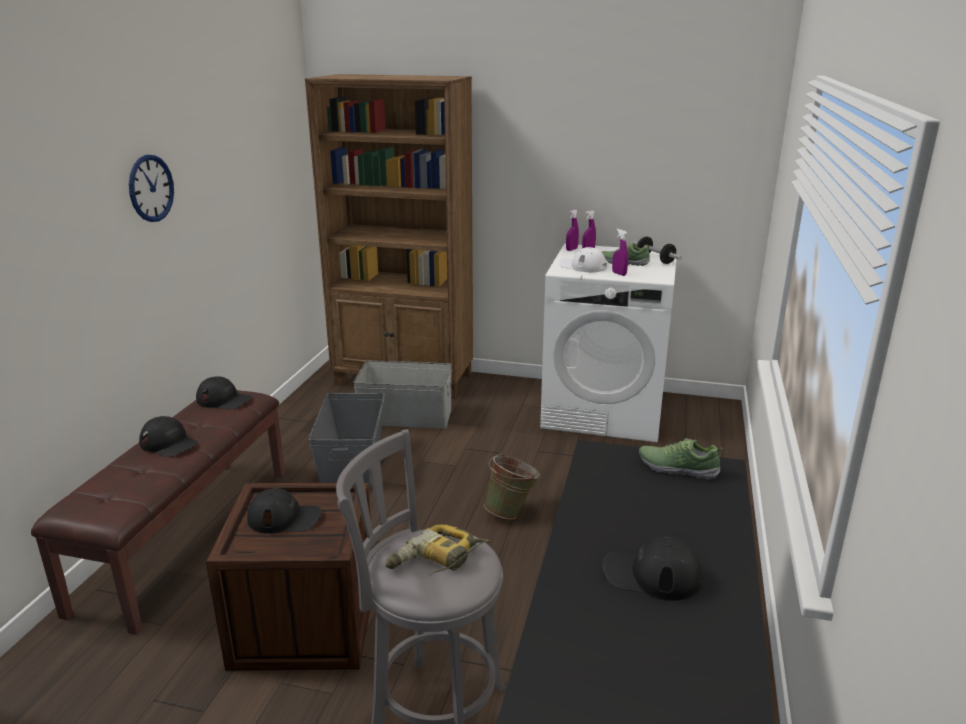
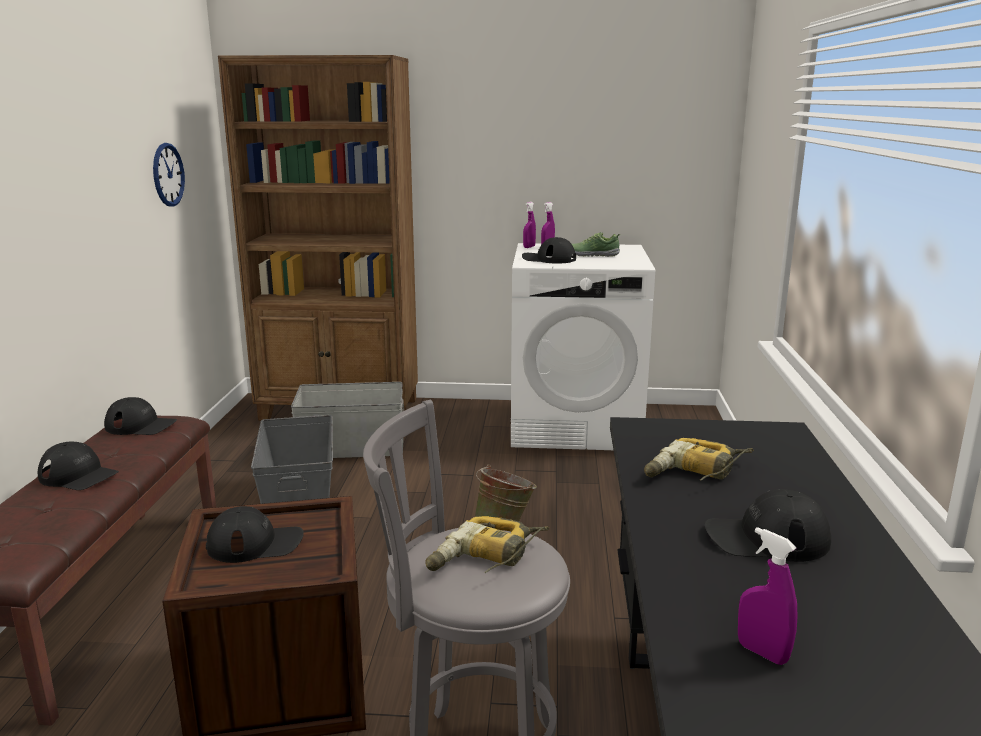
camera: 10 degrees left, 5 degrees down
wall clock [129,155,174,222] -> wall clock moved to [153,143,185,207]
white cap [559,247,607,272] -> black cap [522,237,576,263]
purple spray bottle [612,229,628,276] -> purple spray bottle moved to [738,527,798,665]
dumbbell [633,237,682,264] -> none
shoe [639,438,723,480] -> none
none -> power drill [644,438,753,480]

